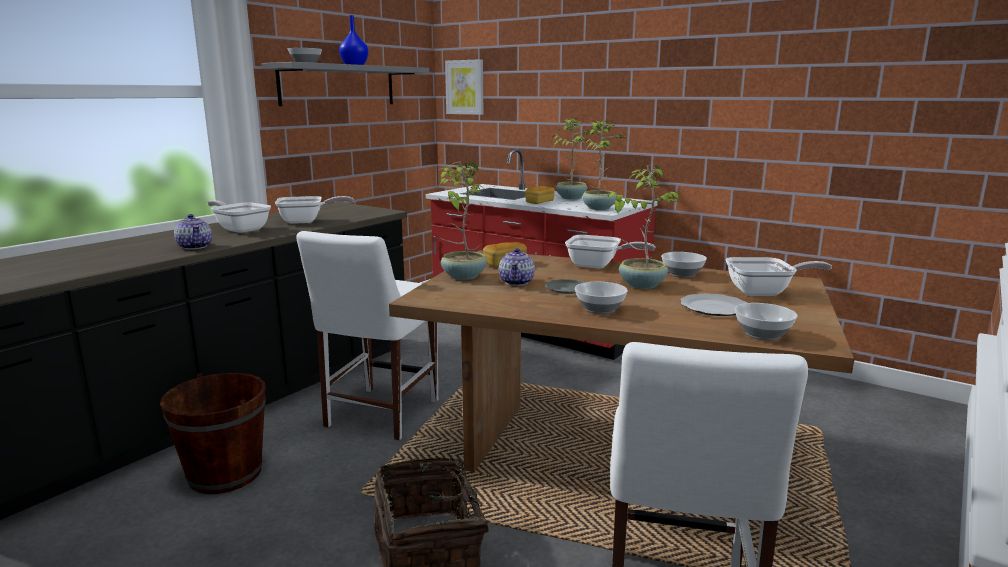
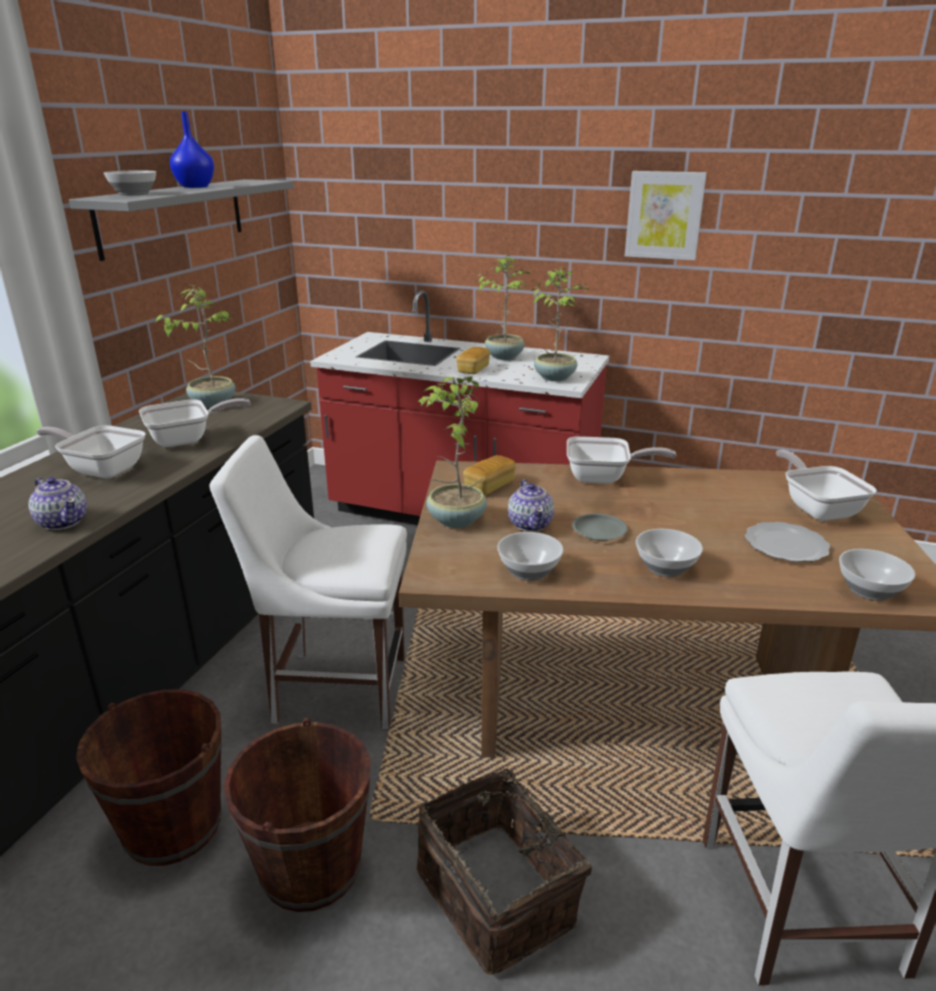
camera: 15 degrees left, 10 degrees up
white chair [296,231,438,440] -> white chair turned 90 degrees clockwise [209,435,407,729]
picture [445,59,483,115] -> picture moved to [625,171,707,260]
potted plant [608,165,680,289] -> potted plant moved to [155,285,236,408]
bowl [661,252,707,278] -> bowl moved to [497,532,563,581]
frying pan [725,257,832,296] -> frying pan turned 90 degrees counterclockwise [776,450,877,521]
none -> brown bucket [224,718,371,912]

